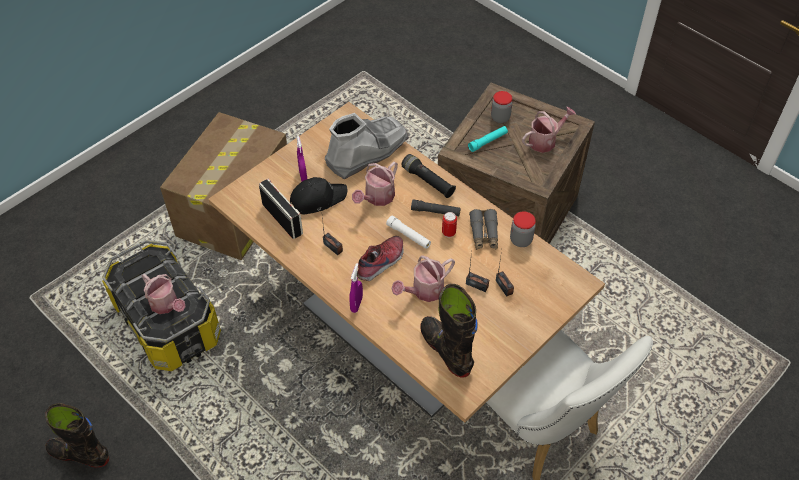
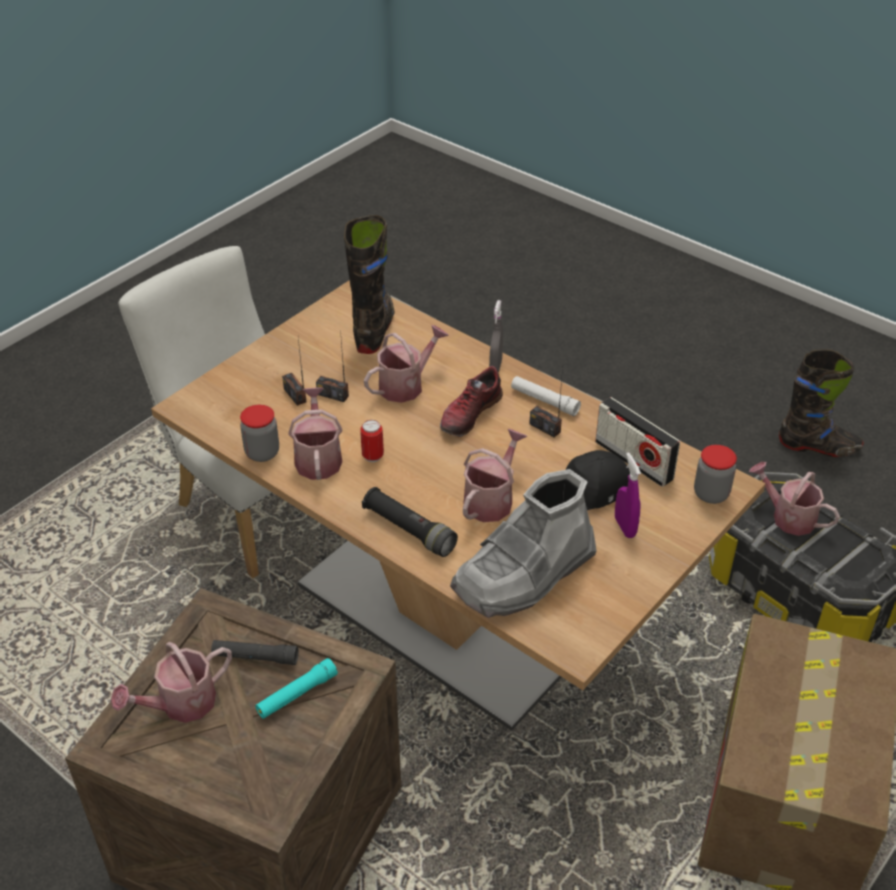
camera: 175 degrees right, 10 degrees down
purple spray bottle [349,263,363,313] -> grey spray bottle [489,300,503,373]
white flashlight [386,216,431,249] -> white flashlight moved to [511,376,581,416]
black flashlight [411,199,461,216] -> black flashlight moved to [211,640,298,665]
black boot [420,284,478,378] -> black boot turned 135 degrees counterclockwise [344,215,395,354]
grey binoculars [469,209,498,250] -> watering can [288,387,342,480]
jar [491,91,512,123] -> jar moved to [694,445,737,504]

